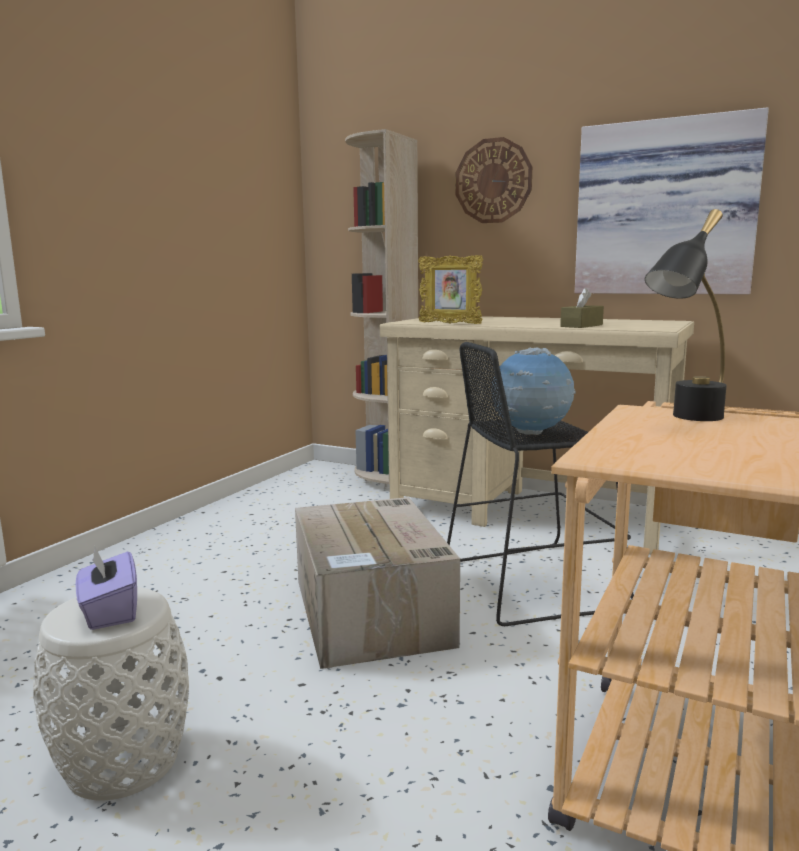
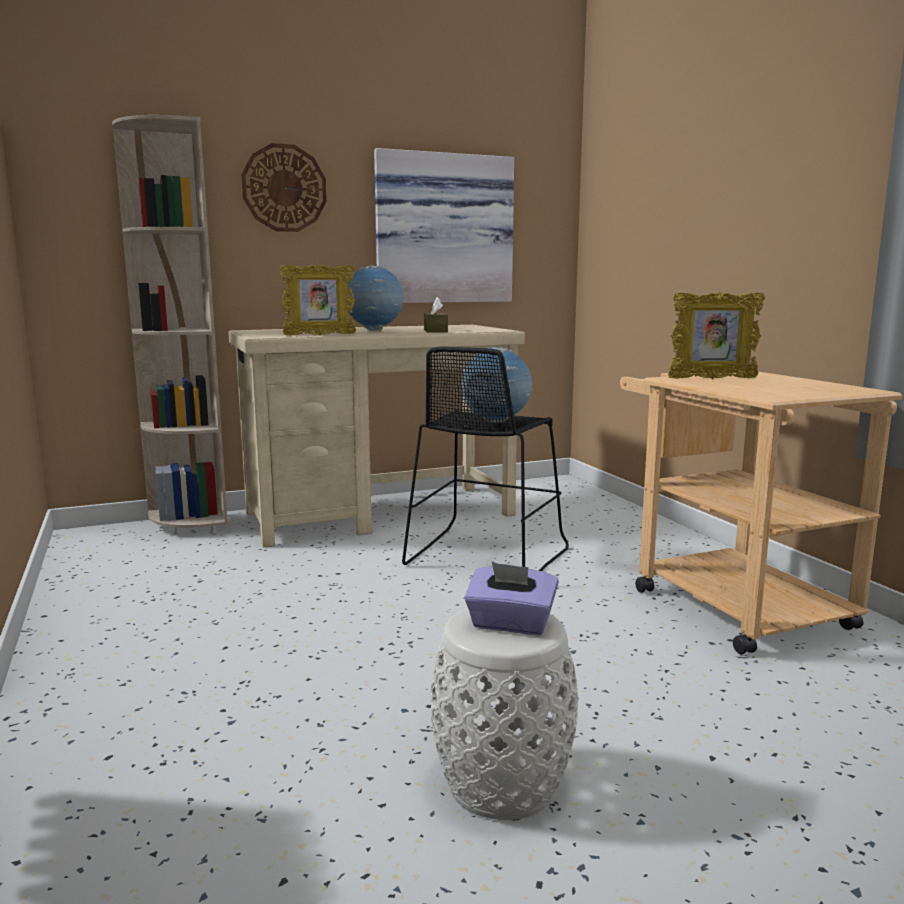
camera: 50 degrees left, 0 degrees up
cardboard box [295,497,460,669] -> none
black table lamp [645,209,727,421] -> picture frame [668,292,765,379]
none -> globe [348,265,404,331]

